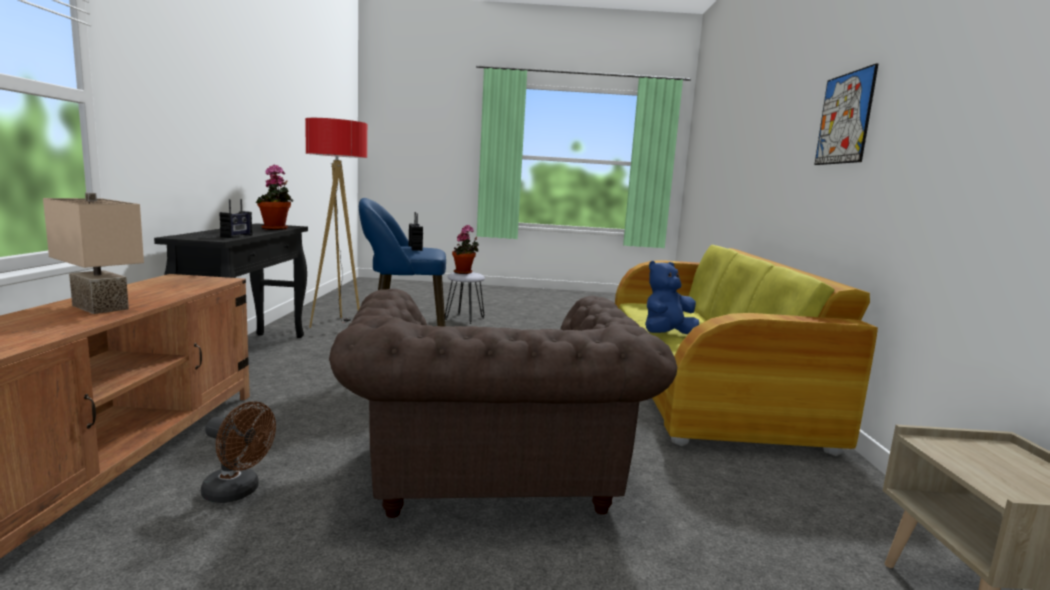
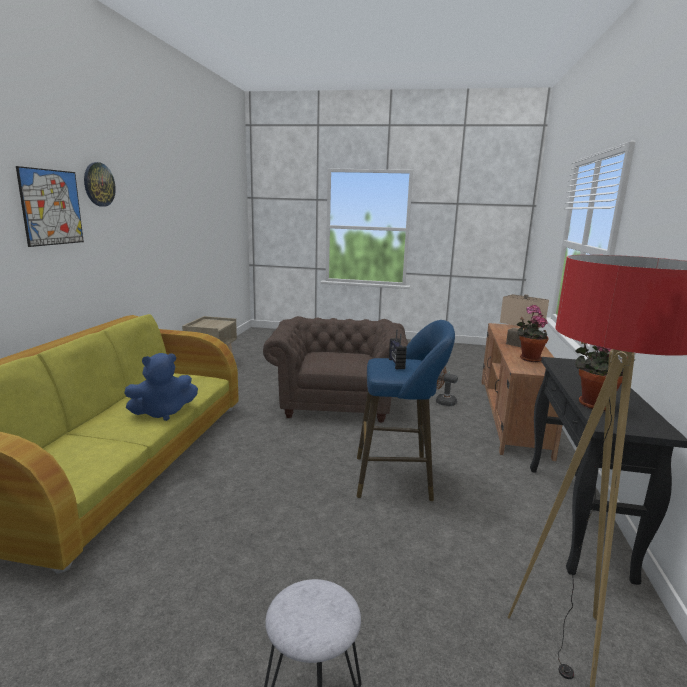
camera: 170 degrees left, 5 degrees up
radio [219,199,252,238] -> none
potted plant [452,225,479,274] -> potted plant moved to [517,305,548,362]
none -> wall clock [84,162,116,207]

